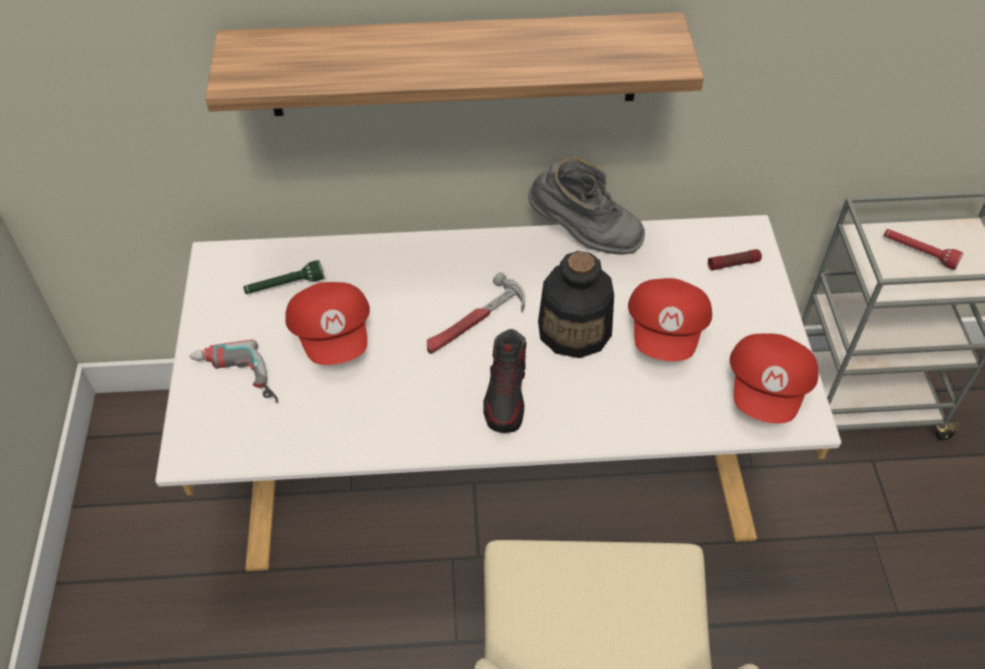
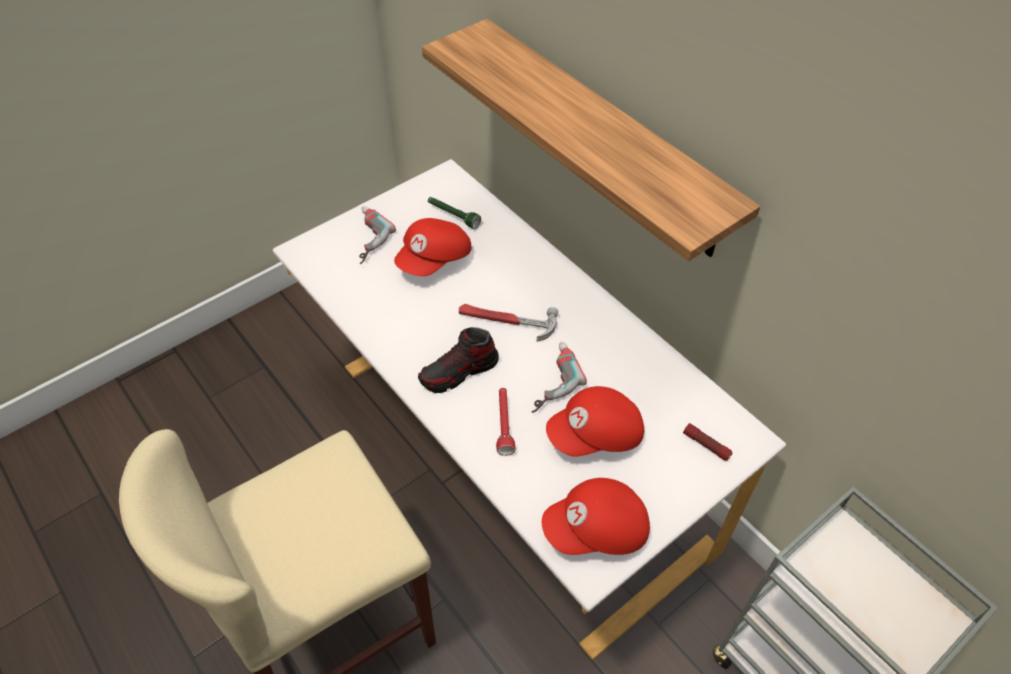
camera: 55 degrees right, 0 degrees up
grey boot [528,157,645,255] -> none
bottle [538,251,614,358] -> power drill [532,342,587,413]
red flashlight [884,229,963,270] -> red flashlight moved to [496,388,515,456]

